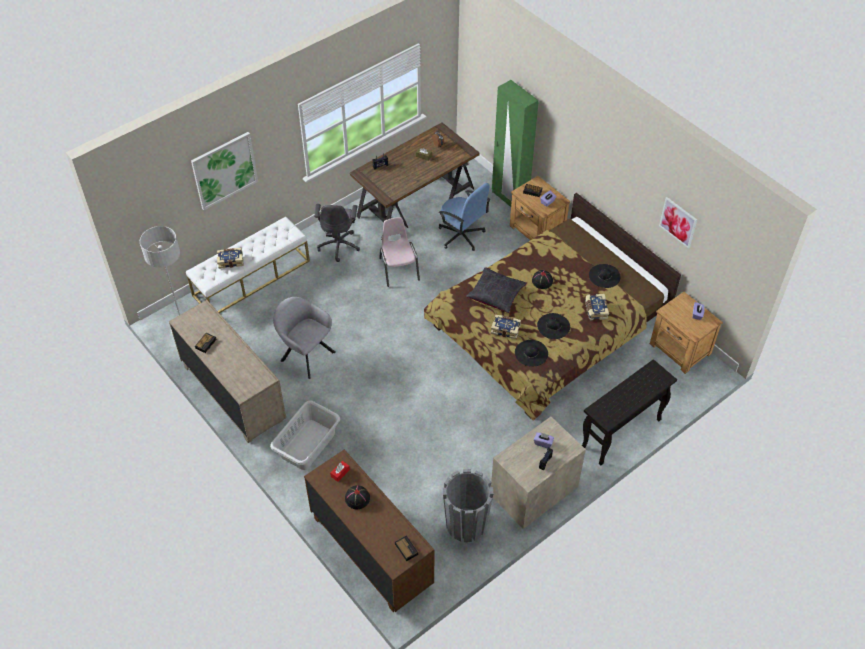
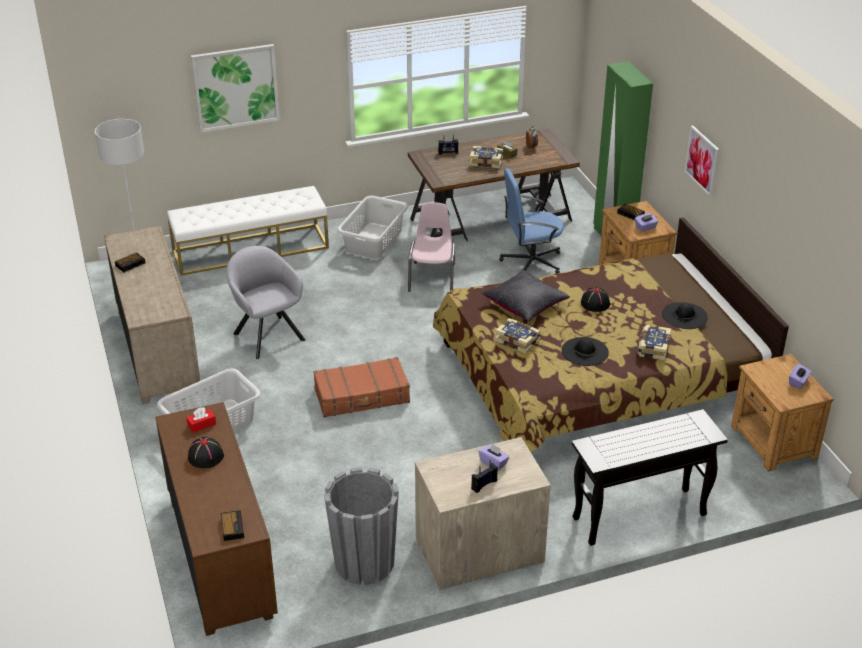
camera: 20 degrees right, 15 degrees down
book [217,248,244,269] -> book moved to [469,146,503,168]
grey office chair [314,204,360,262] -> grey laundry basket [337,196,408,259]
blue office chair [439,183,490,251] -> blue office chair turned 105 degrees clockwise [499,168,564,274]
black hat [515,340,548,366] -> none
picture [659,197,697,249] -> picture moved to [684,125,719,197]
none -> brown suitcase [313,357,410,417]

